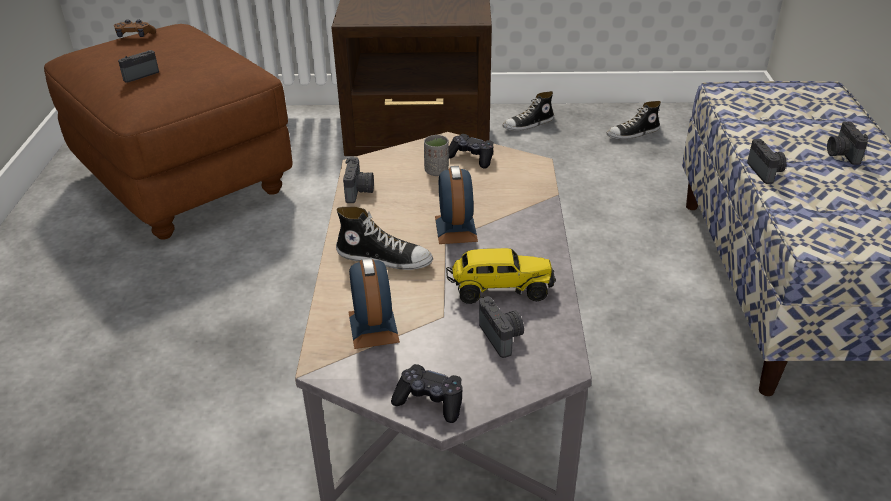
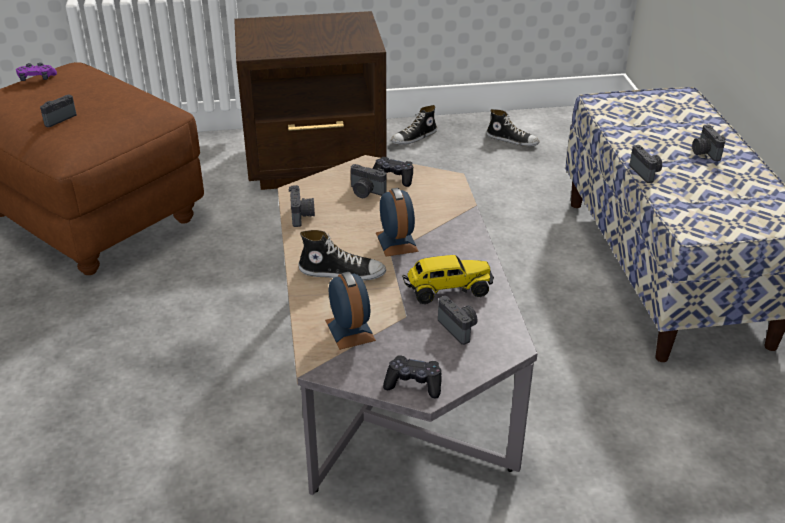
camera: 10 degrees left, 0 degrees up
brown game controller [114,20,156,37] -> purple game controller [16,63,57,81]
grey cup [424,135,449,176] -> camera [351,164,387,198]
shoe [606,101,661,140] -> shoe turned 120 degrees counterclockwise [486,109,540,147]

